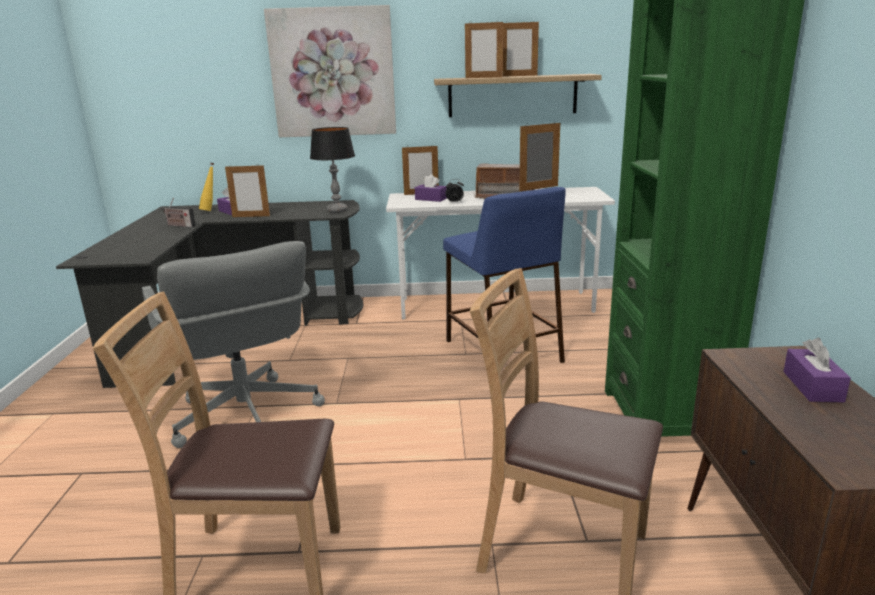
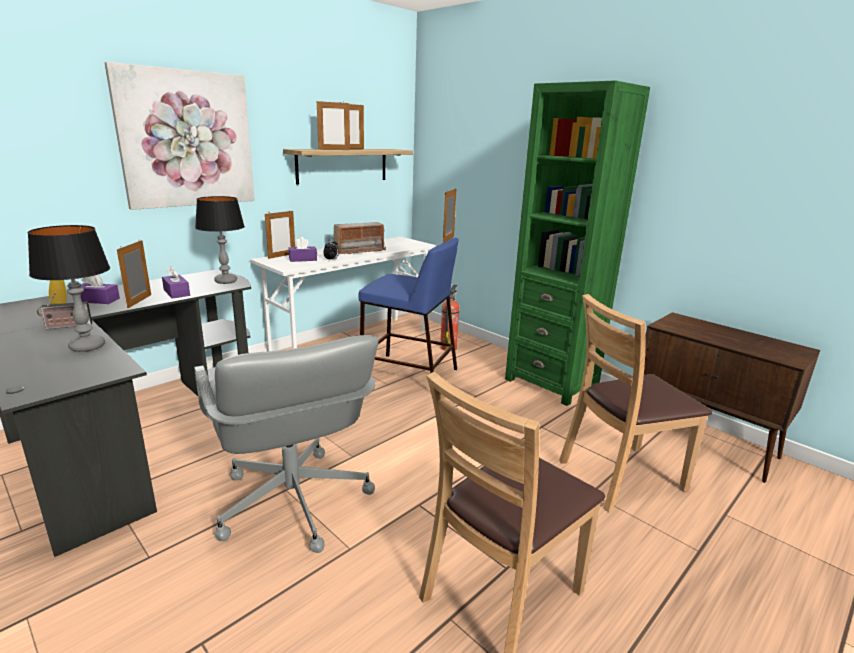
camera: 45 degrees left, 0 degrees up
grey office chair [142,241,325,448] -> grey office chair turned 45 degrees clockwise [194,335,378,553]
picture frame [225,165,270,217] -> picture frame turned 135 degrees clockwise [117,240,151,308]
purple tissue box [783,338,851,402] -> purple tissue box moved to [162,266,190,299]
none -> table lamp [27,225,110,352]
none -> fire extinguisher [440,285,460,351]

